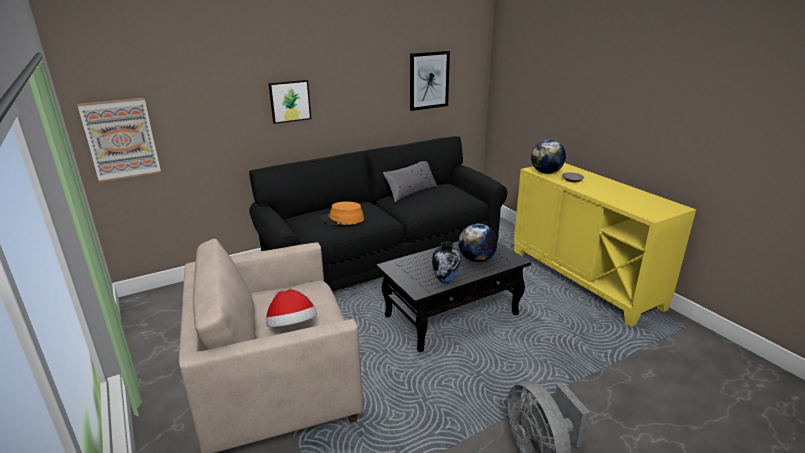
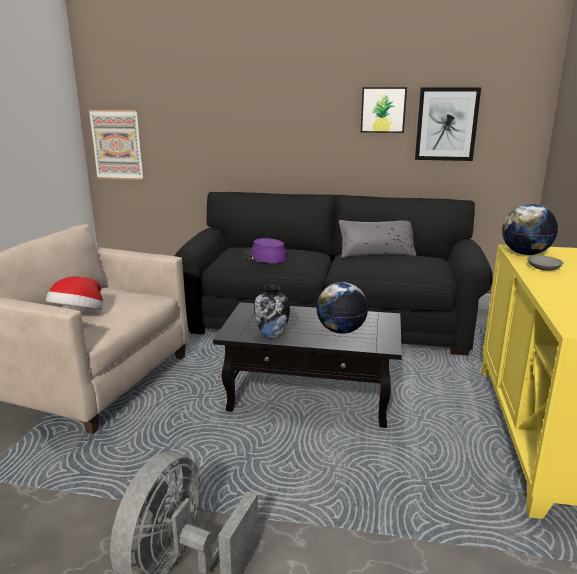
camera: 40 degrees right, 5 degrees down
picture [268,80,311,124] -> picture moved to [361,87,407,133]
orange hat [321,201,364,225] -> purple hat [244,238,287,263]

